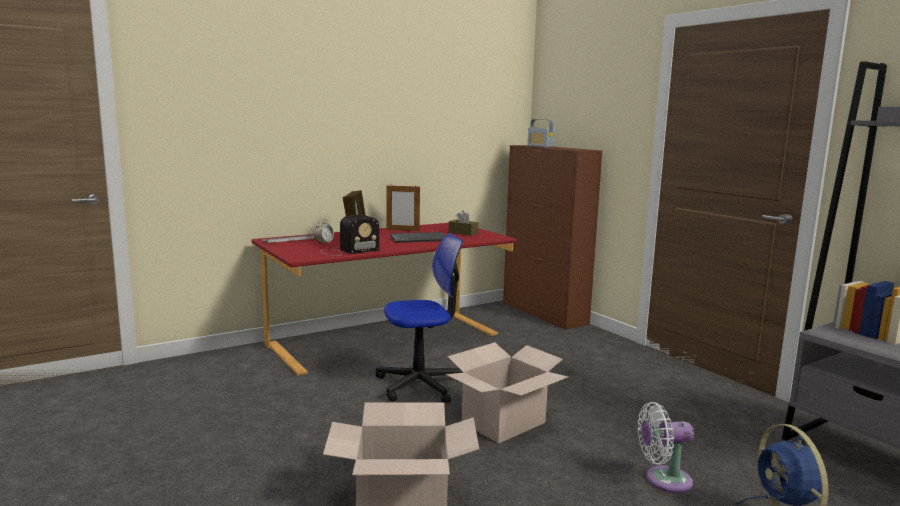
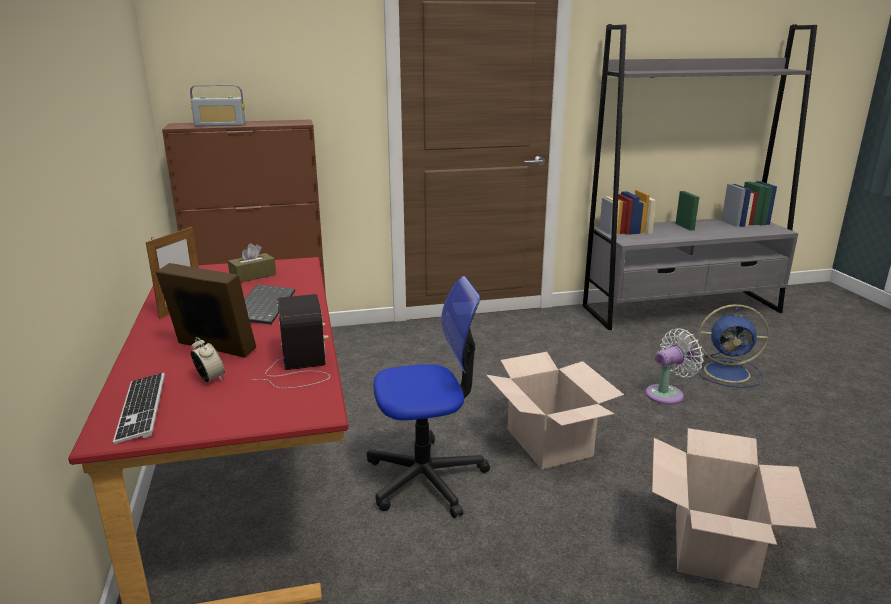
camera: 70 degrees left, 10 degrees up
office chair [376,233,463,404] -> office chair turned 75 degrees clockwise [367,276,490,518]
white fan [638,402,694,493] -> white fan turned 135 degrees counterclockwise [645,329,704,405]

